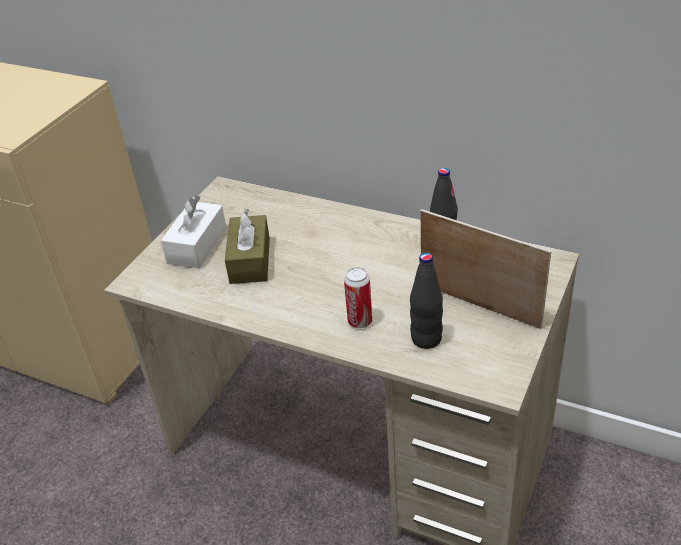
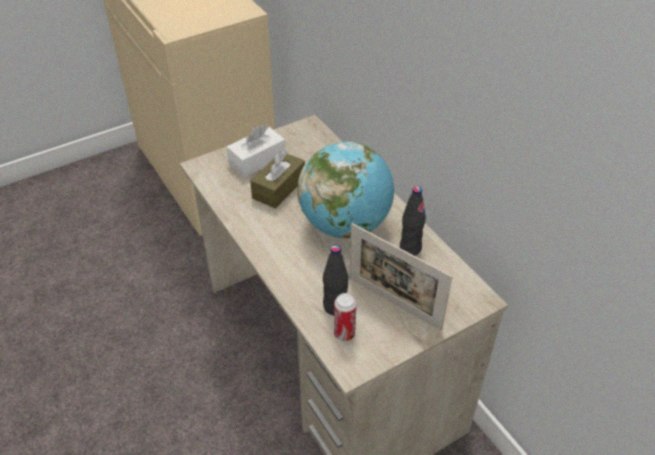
camera: 30 degrees right, 5 degrees up
can [344,267,372,328] -> can moved to [334,293,357,341]
picture frame [420,209,551,329] -> picture frame turned 150 degrees clockwise [349,223,453,331]
none -> globe [297,142,394,238]

